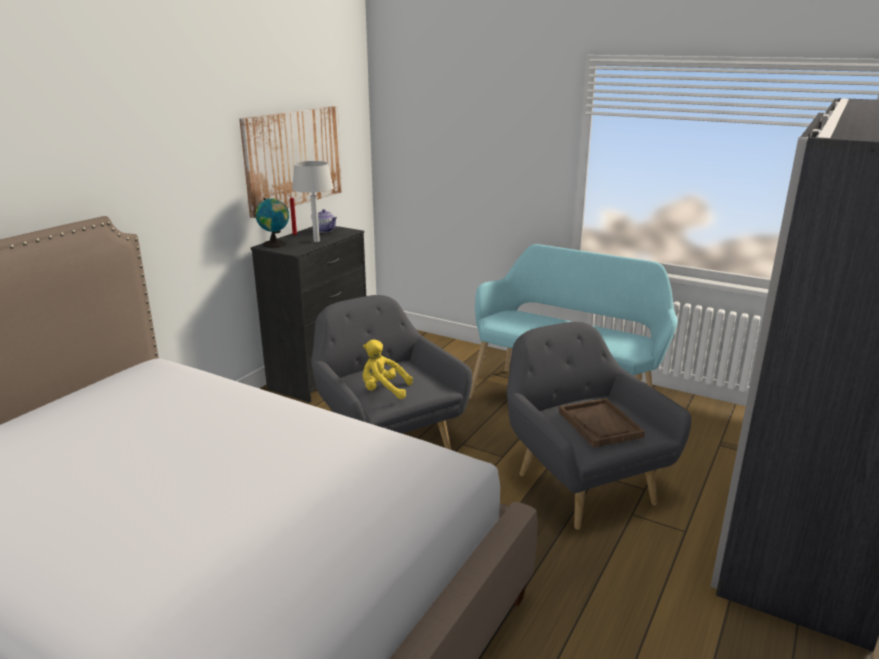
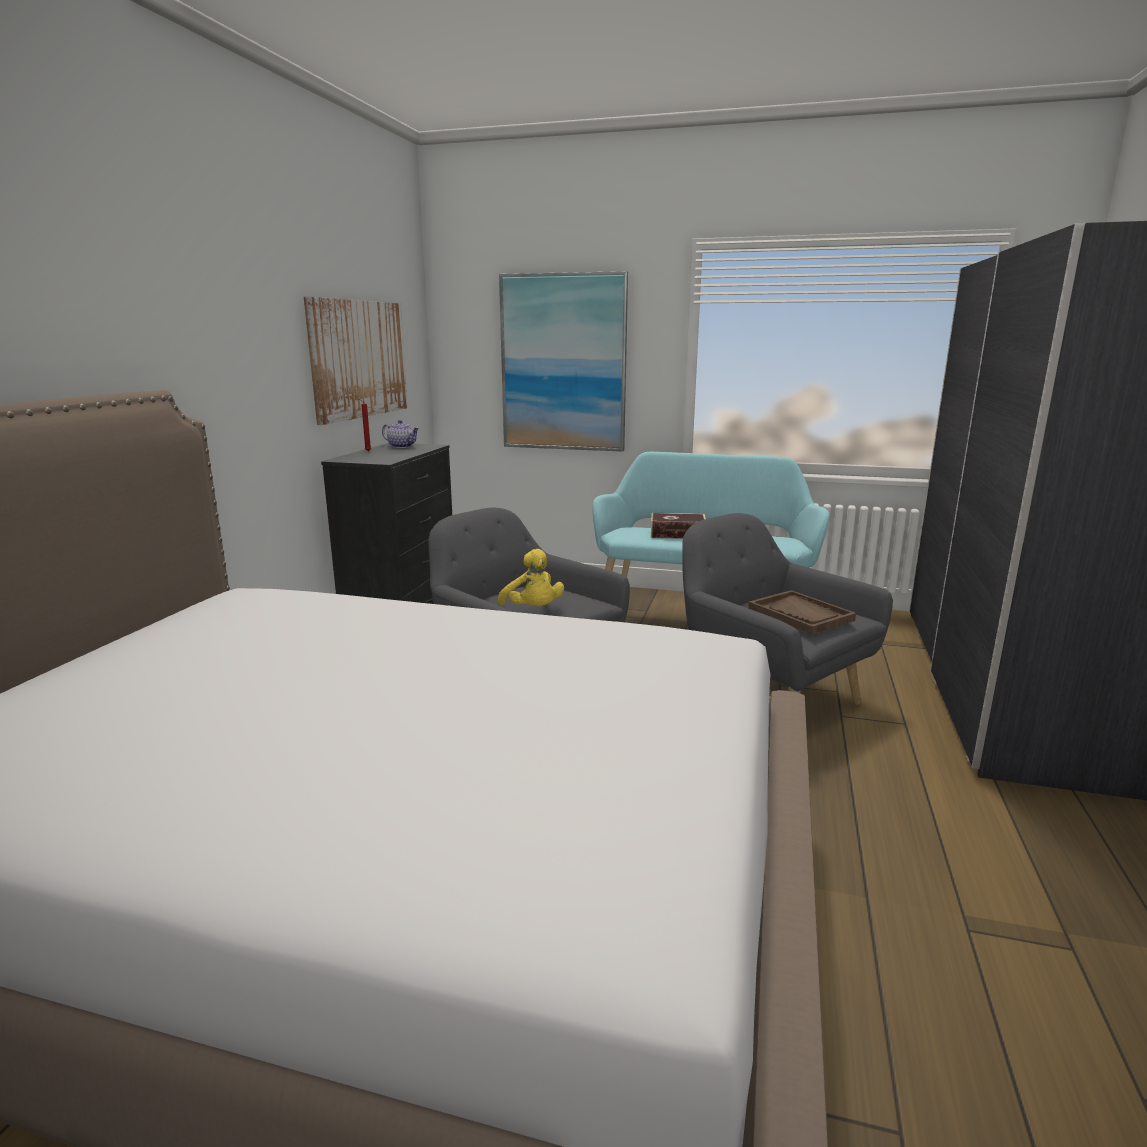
camera: 15 degrees left, 5 degrees down
globe [255,198,289,248] -> none
grey table lamp [292,161,334,242] -> none
yellow plush toy [363,340,413,399] -> yellow plush toy turned 120 degrees counterclockwise [498,549,564,606]
none -> picture [499,271,628,452]
none -> book [651,513,706,539]

